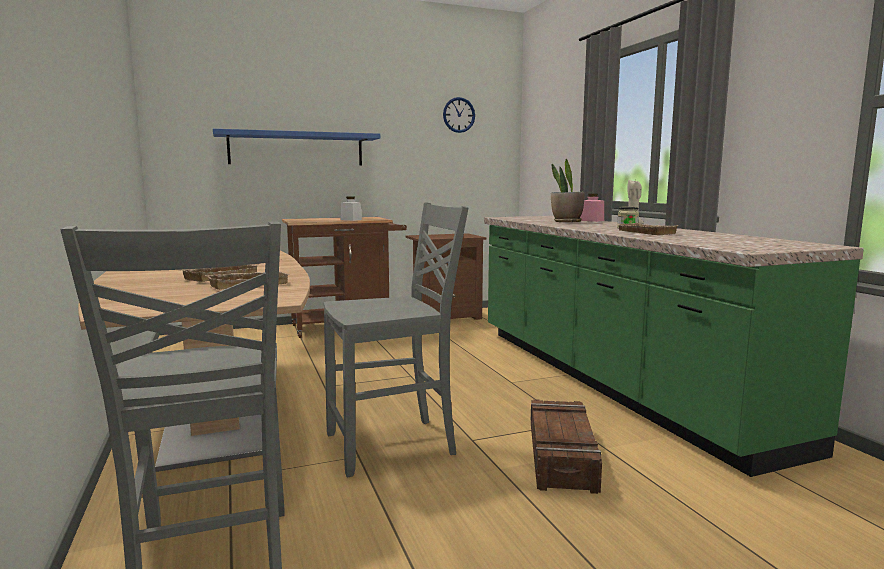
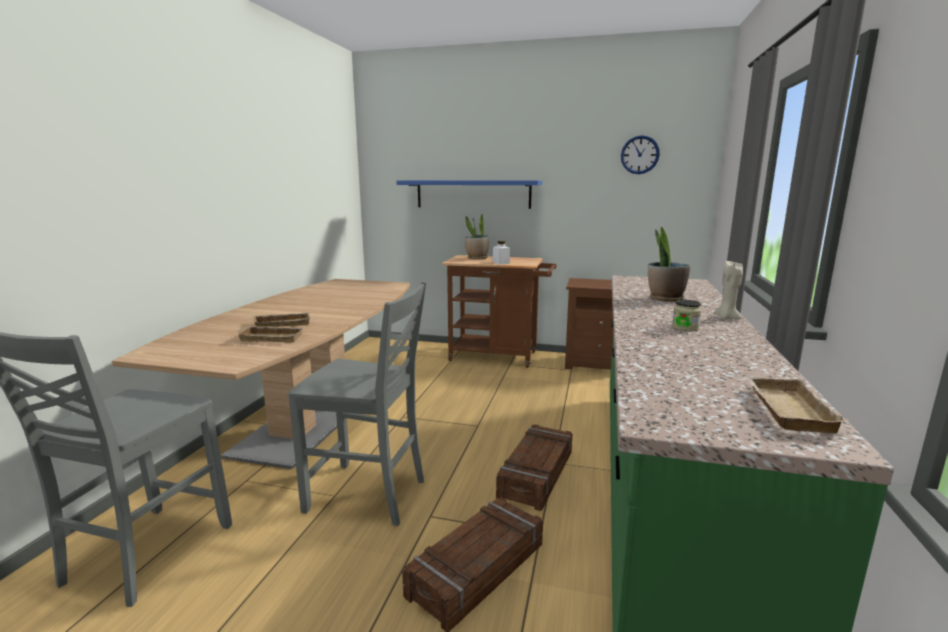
camera: 35 degrees right, 5 degrees up
pink jar [580,194,604,222] -> none
beige tray [615,223,678,235] -> beige tray moved to [745,377,849,434]
none -> potted plant [465,213,489,259]
none -> crate [496,424,573,511]

